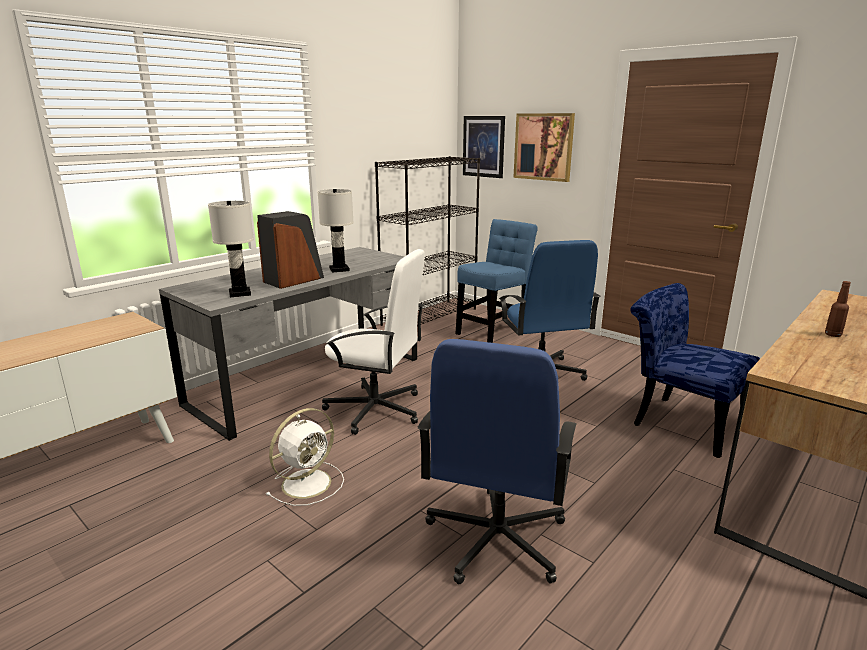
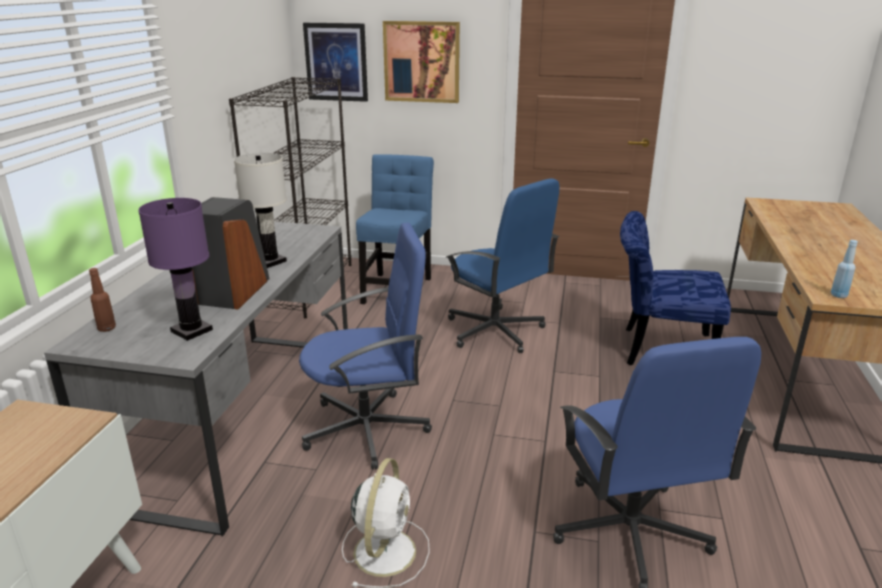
camera: 30 degrees left, 5 degrees up
white table lamp [208,201,254,297] -> purple table lamp [138,198,213,341]
white office chair [322,249,425,435] -> blue office chair [299,223,432,469]
brown bottle [825,281,851,337] -> brown bottle moved to [89,268,116,332]
none -> blue bottle [831,240,858,298]

